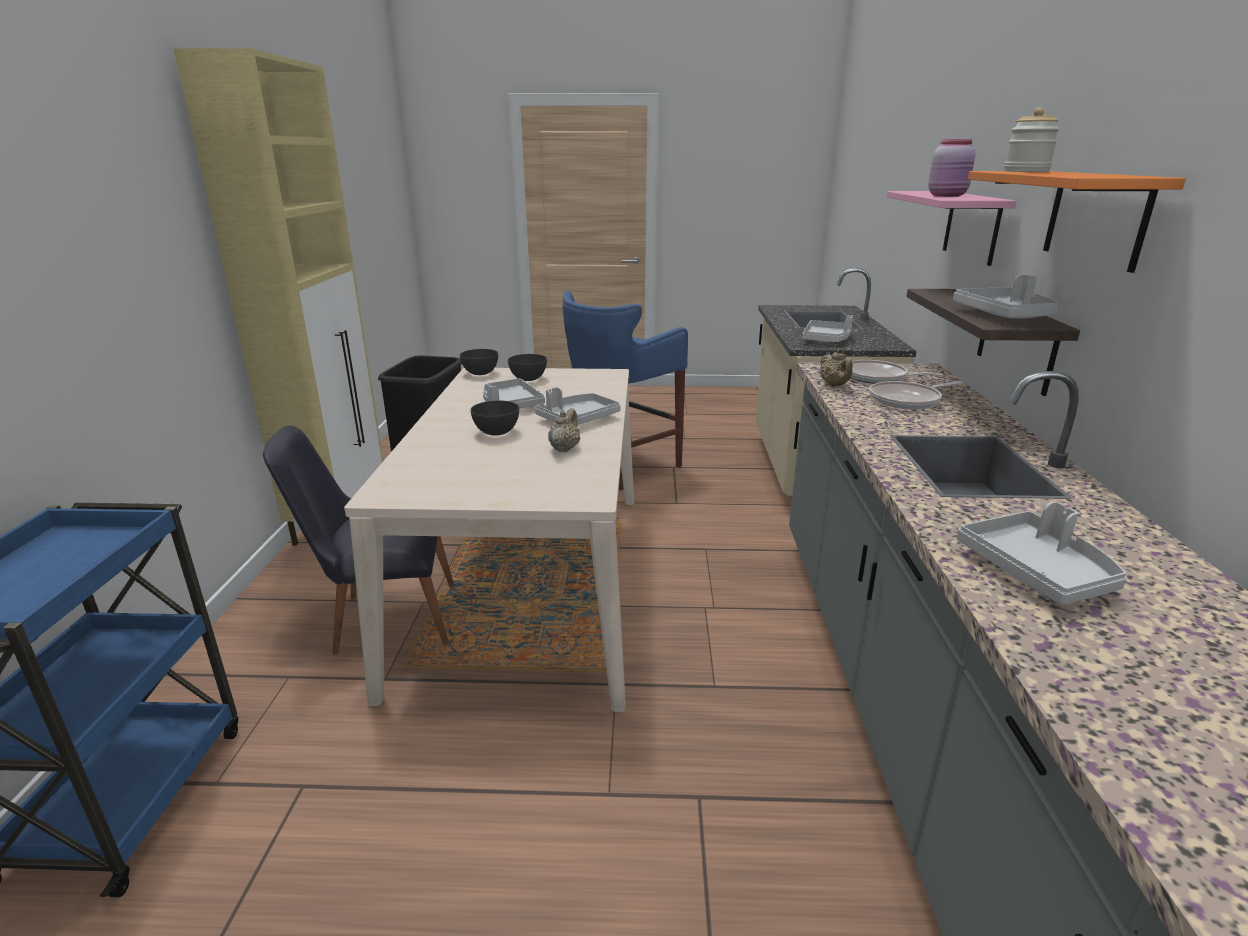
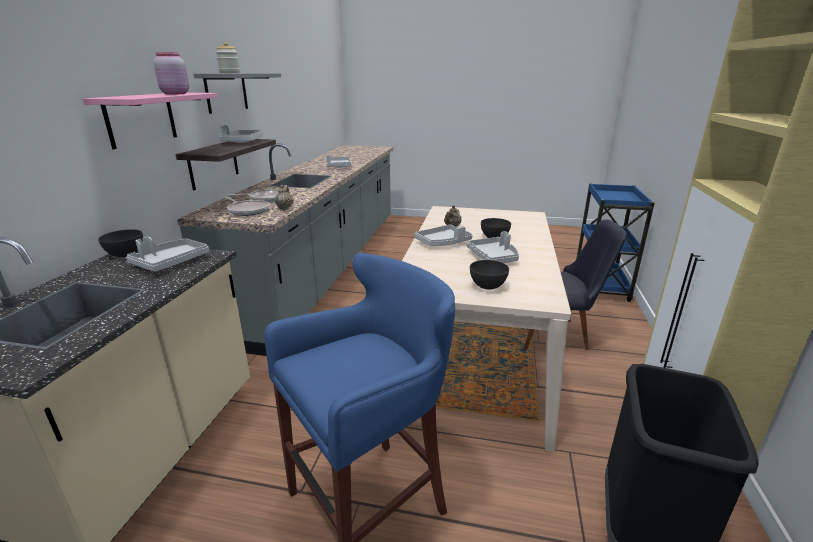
camera: 170 degrees left, 0 degrees up
grey bowl [460,349,498,375] -> grey bowl moved to [98,229,143,257]
orange shelf [968,171,1186,273] -> grey shelf [194,73,281,114]

